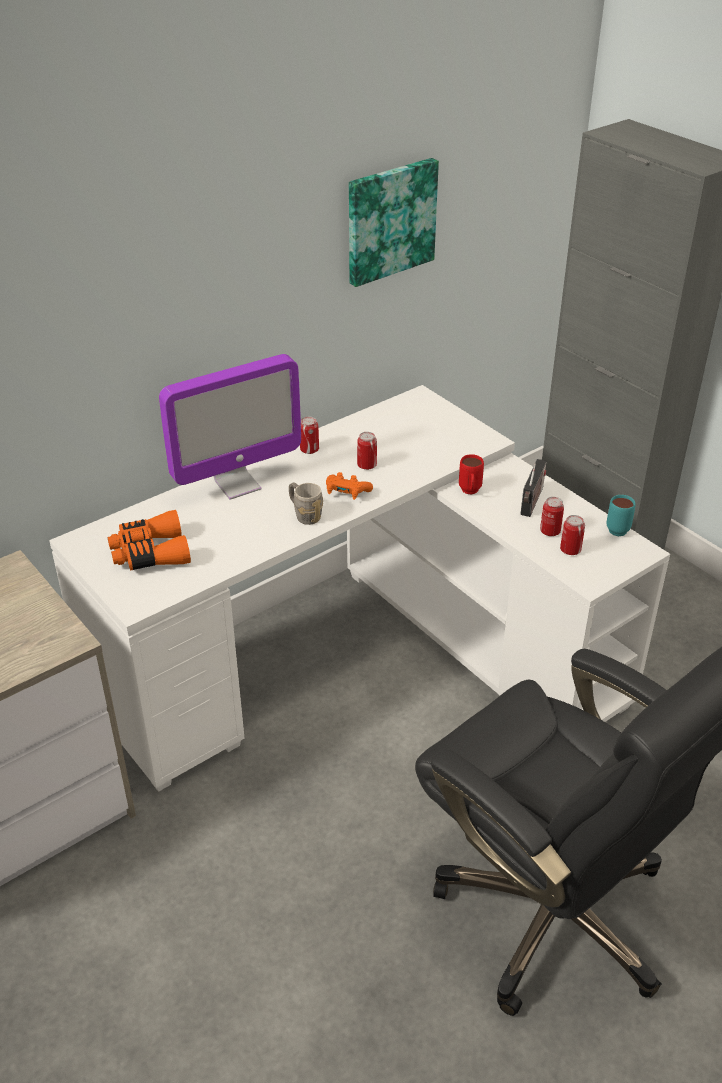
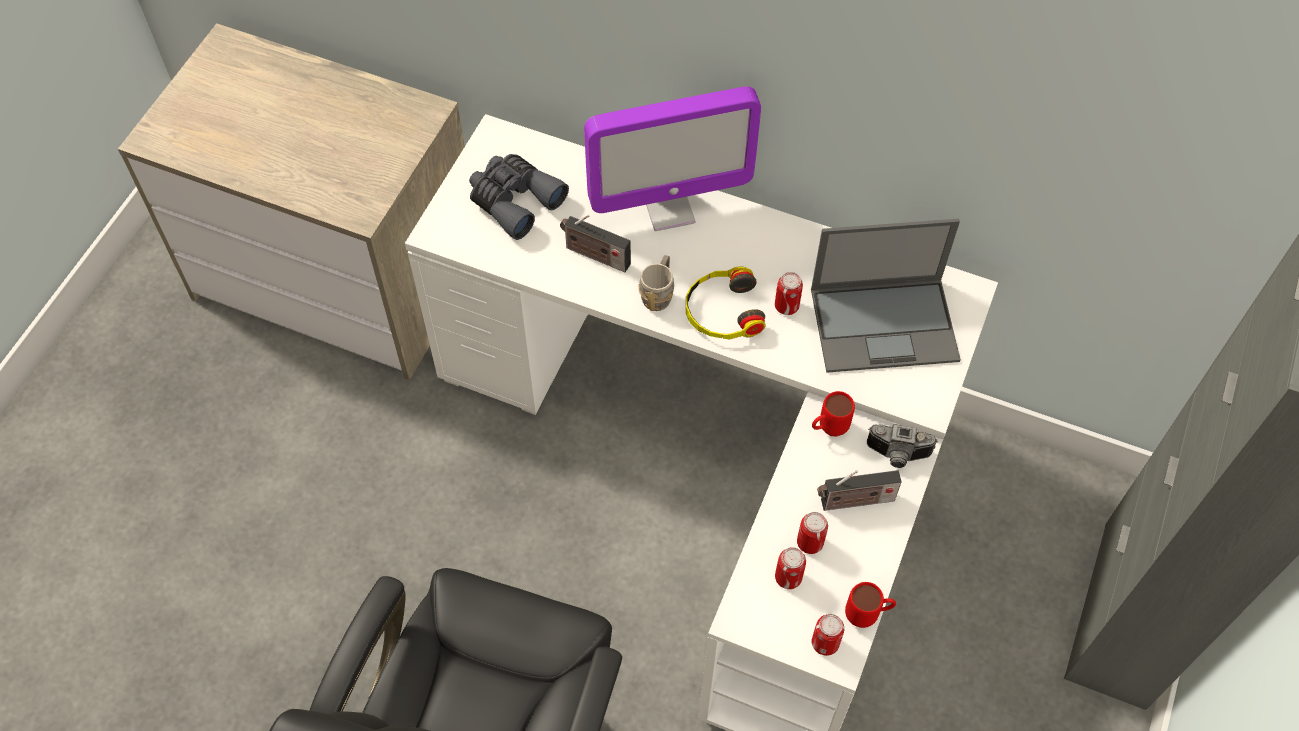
camera: 60 degrees right, 20 degrees up
orange binoculars [108,510,191,571] -> grey binoculars [469,154,569,240]
monitor [159,354,301,499] -> monitor turned 45 degrees counterclockwise [584,86,761,231]
can [300,417,319,454] -> can moved to [812,614,844,656]
orange game controller [326,472,373,500] -> headphones [686,267,766,339]
picture [349,158,439,287] -> none
turquoise mug [607,495,636,536] -> red mug [845,582,896,628]
none -> radio [560,215,631,272]
none -> laptop [811,219,961,373]
none -> camera [867,424,938,468]

